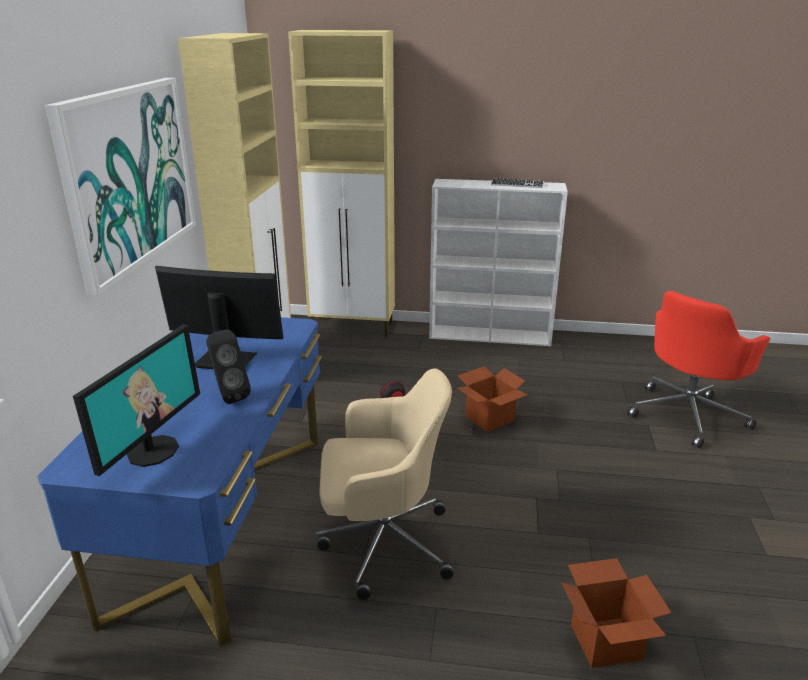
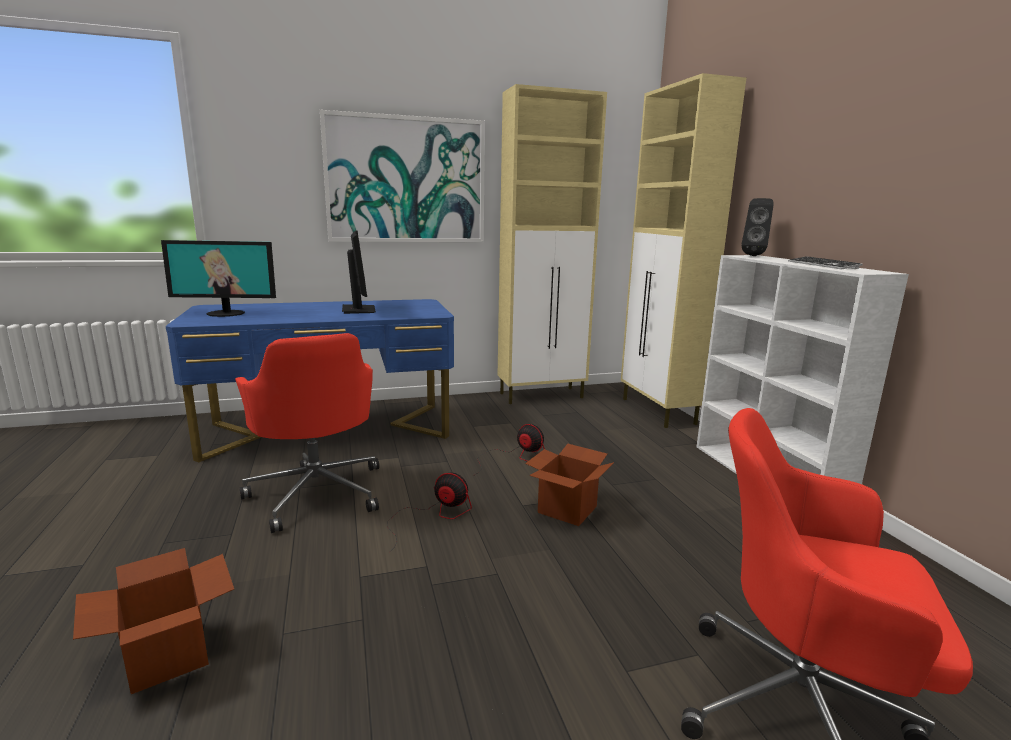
camera: 65 degrees right, 10 degrees down
black speaker [206,329,251,404] -> black speaker moved to [741,198,774,256]
beige office chair [316,368,453,600] -> red office chair [235,333,379,533]
none -> fan [387,472,472,553]

